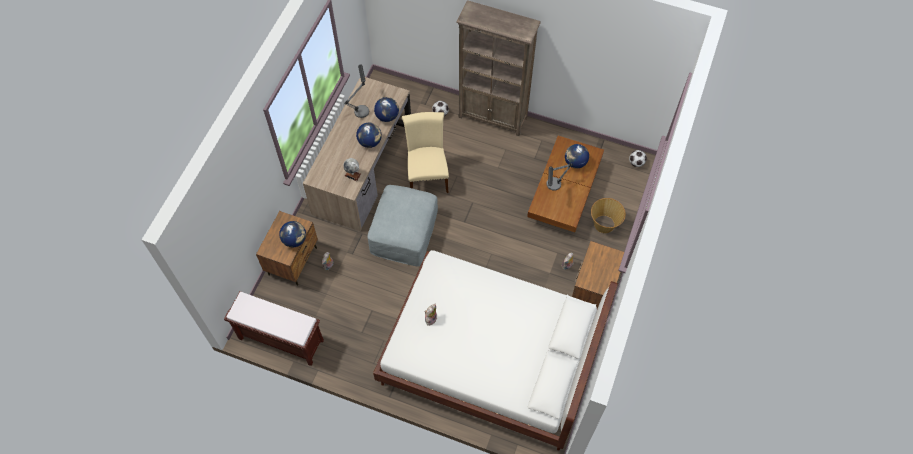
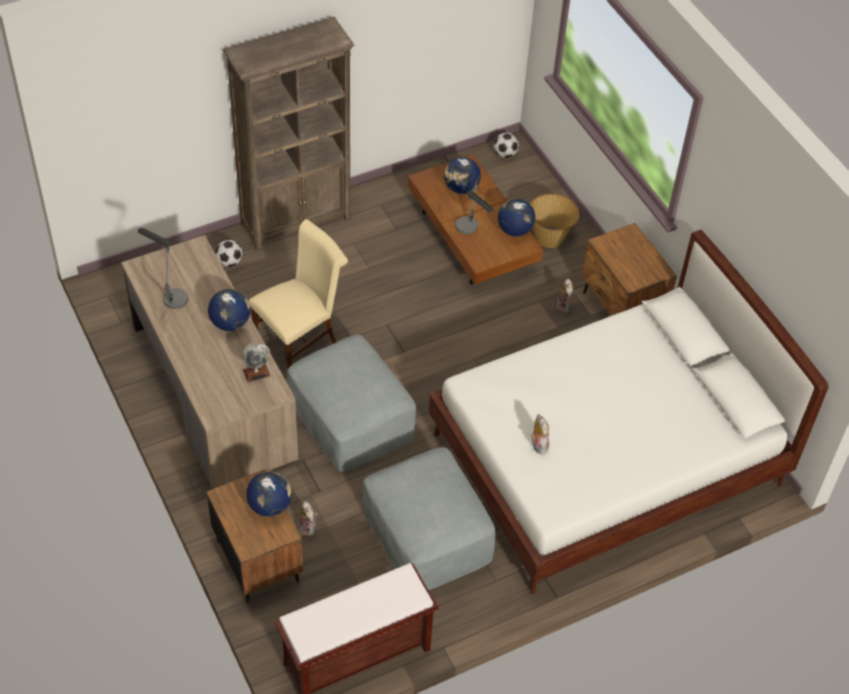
camera: 50 degrees left, 10 degrees down
globe [374,97,399,122] -> globe moved to [498,199,535,237]
beige chair [402,112,449,193] -> beige chair turned 105 degrees clockwise [249,219,348,369]
none -> grey ottoman [363,447,496,590]

